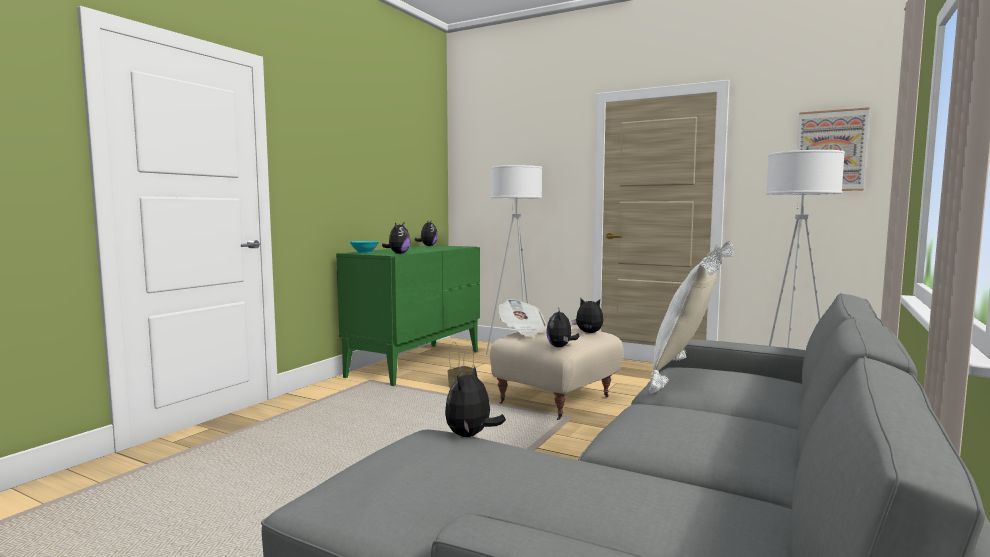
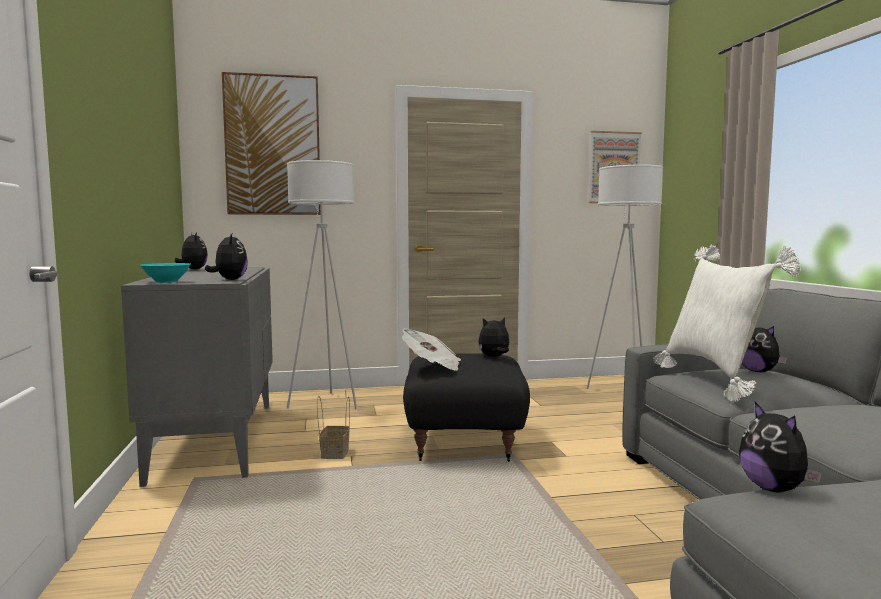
camera: 40 degrees left, 0 degrees up
green cabinet [336,245,480,386] -> grey cabinet [121,268,273,487]
beige ottoman [490,325,624,420] -> black ottoman [403,353,530,462]
plush toy [546,308,579,347] -> plush toy moved to [742,326,787,372]
none -> picture [222,72,320,215]

